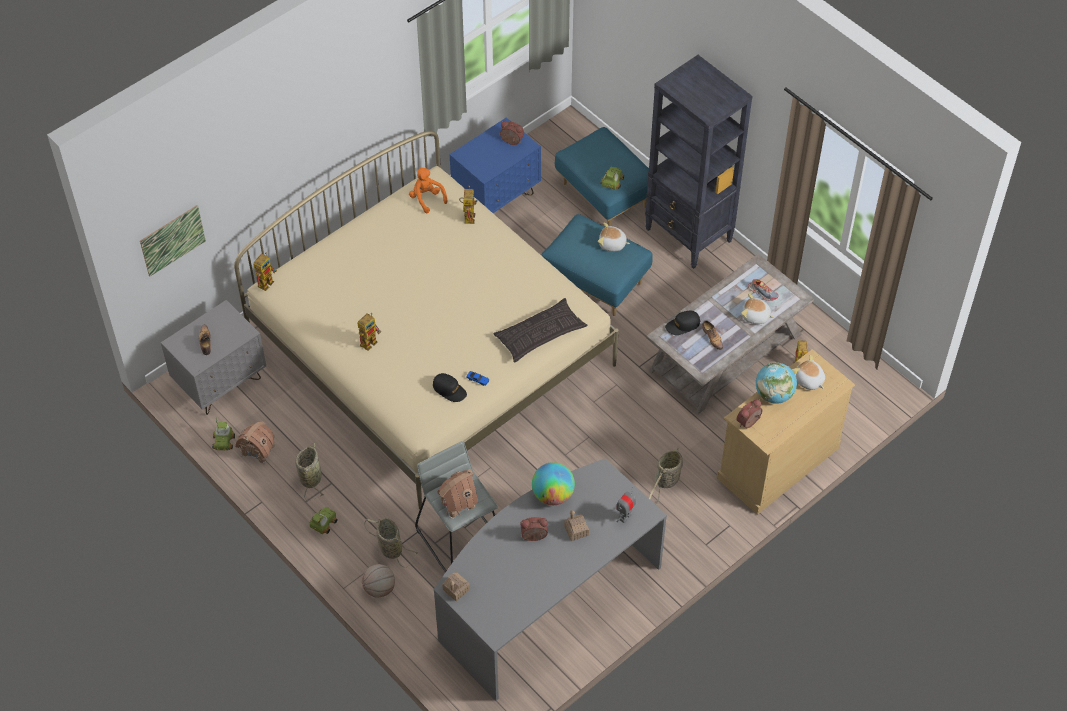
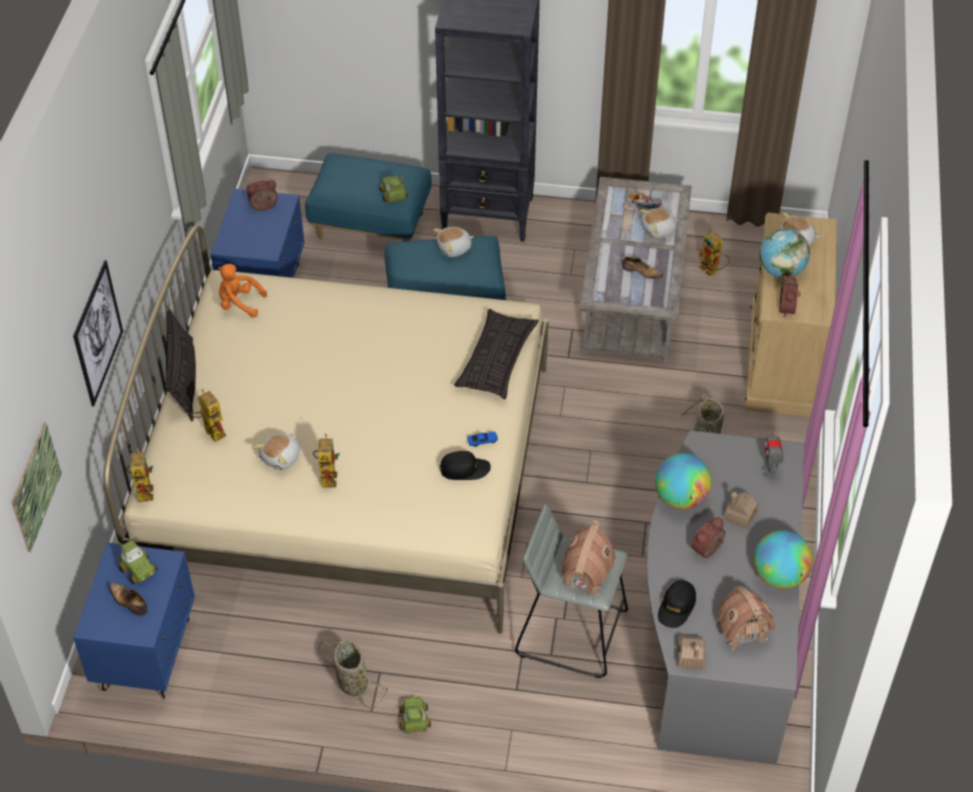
camera: 40 degrees left, 5 degrees down
grey nightstand [161,300,266,415] -> blue nightstand [73,543,195,699]
toy car [212,418,235,450] -> toy car moved to [117,540,158,584]
toy house [235,421,275,464] -> toy house moved to [716,586,775,651]
basketball [362,564,395,598] -> none
basket [364,518,418,568] -> none
toy robot [459,186,478,224] -> toy robot moved to [191,389,226,442]
black cap [665,310,701,335] -> black cap moved to [658,580,696,628]
none -> picture [73,260,123,407]
none -> pillow [165,307,196,421]
none -> plush toy [253,433,300,470]
none -> globe [754,530,813,589]

